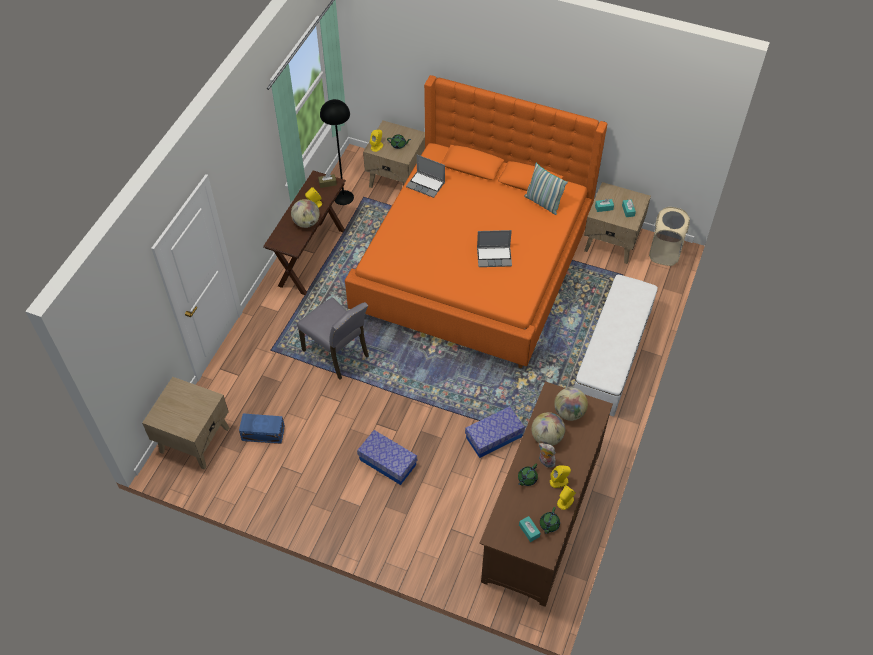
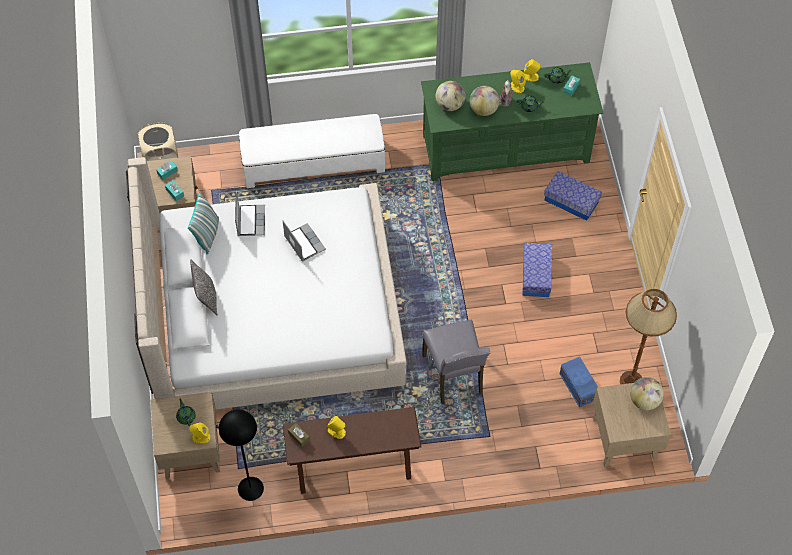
camera: 120 degrees left, 5 degrees up
globe [291,199,320,228] -> globe moved to [630,377,664,410]
grey chair [297,297,369,380] -> grey chair turned 150 degrees clockwise [422,319,490,404]
orange bed [345,75,607,368] -> beige bed [126,157,406,409]
laptop [406,155,445,198] -> laptop moved to [235,190,265,236]
storage box [465,406,525,458] -> storage box moved to [544,171,602,221]
brown dresser [480,381,613,607] -> green dresser [421,62,604,181]
none -> pillow [190,259,217,316]
none -> brown floor lamp [620,289,677,384]

